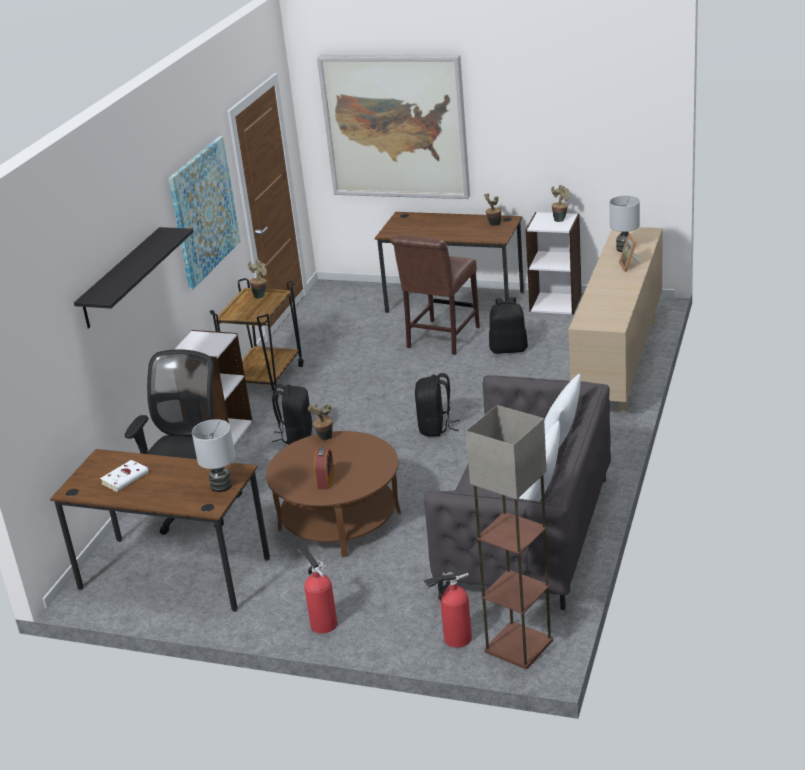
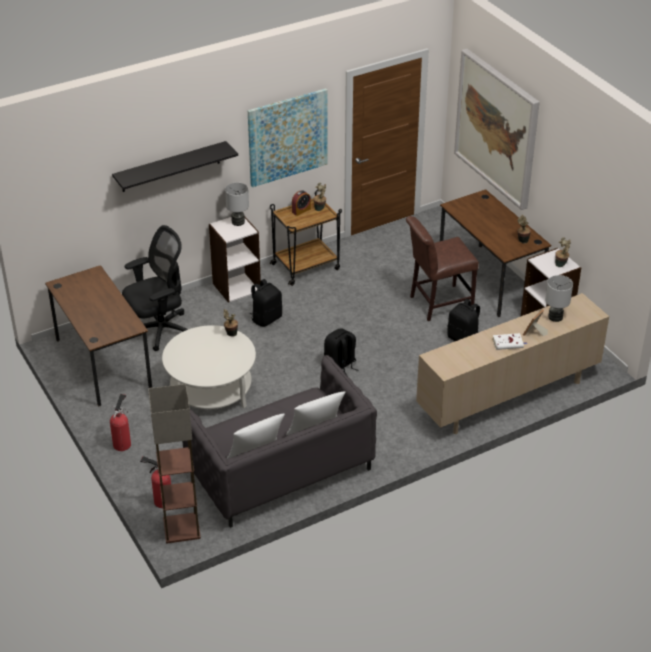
camera: 40 degrees right, 10 degrees up
white book [100,460,149,491] -> white book moved to [493,333,527,350]
grey table lamp [192,419,235,492] -> grey table lamp moved to [225,182,249,226]
brown coffee table [266,431,401,557] -> white coffee table [162,325,256,409]
alarm clock [314,447,335,489] -> alarm clock moved to [292,190,311,216]

